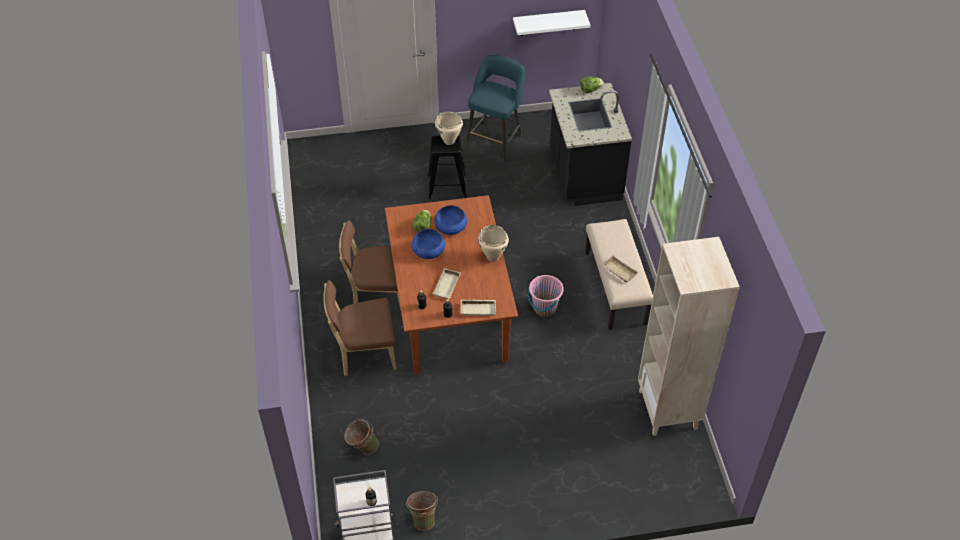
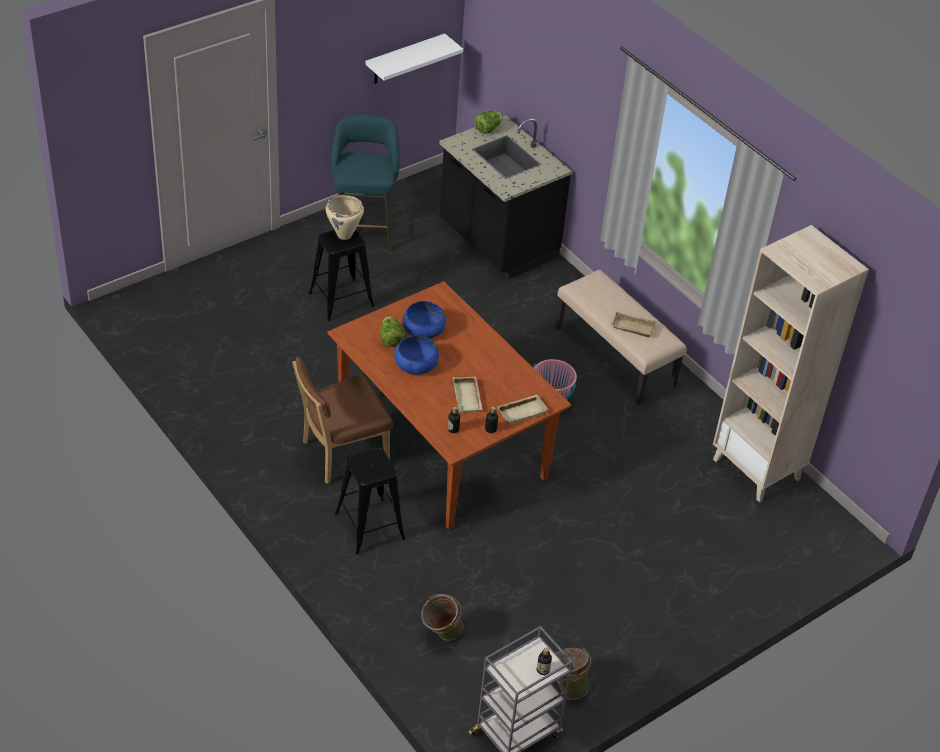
camera: 30 degrees left, 5 degrees down
brown chair [323,280,397,376] -> black stool [335,446,406,555]
beige cooking pot [478,225,509,262] -> none

